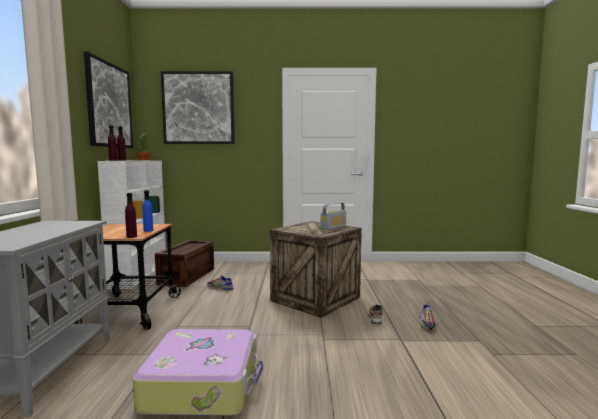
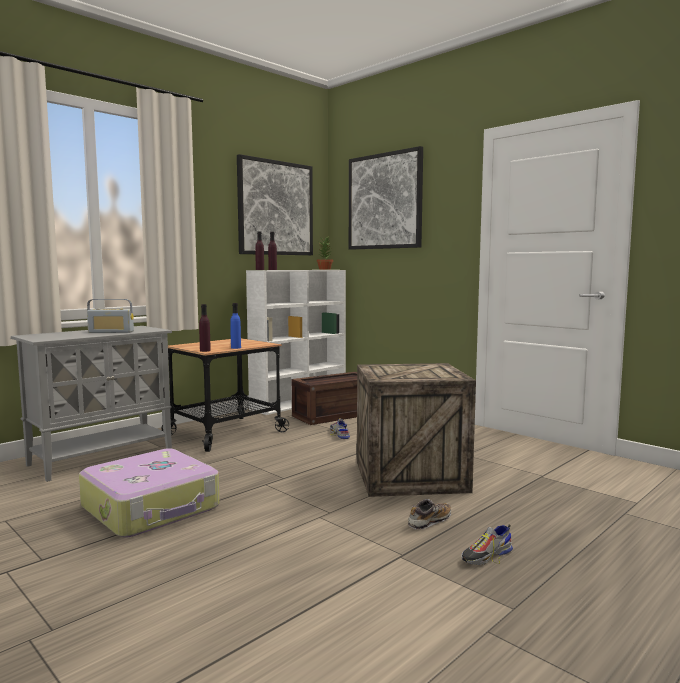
camera: 45 degrees right, 0 degrees up
radio [321,203,346,230] -> radio moved to [87,299,134,333]

